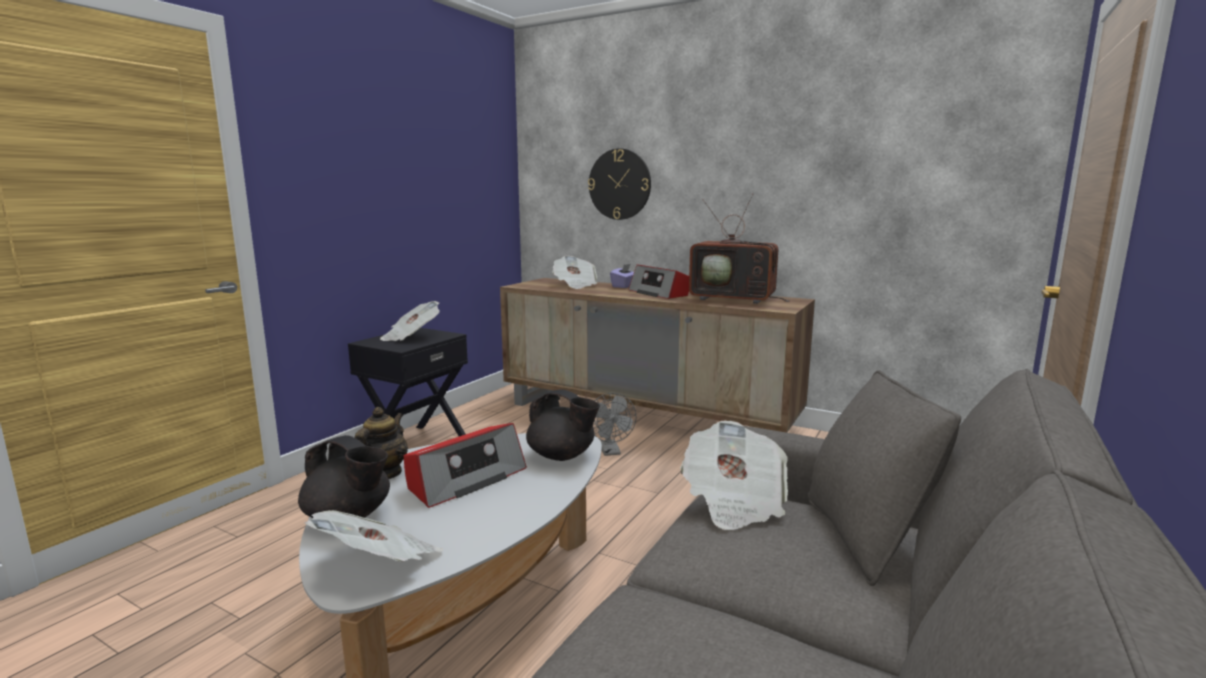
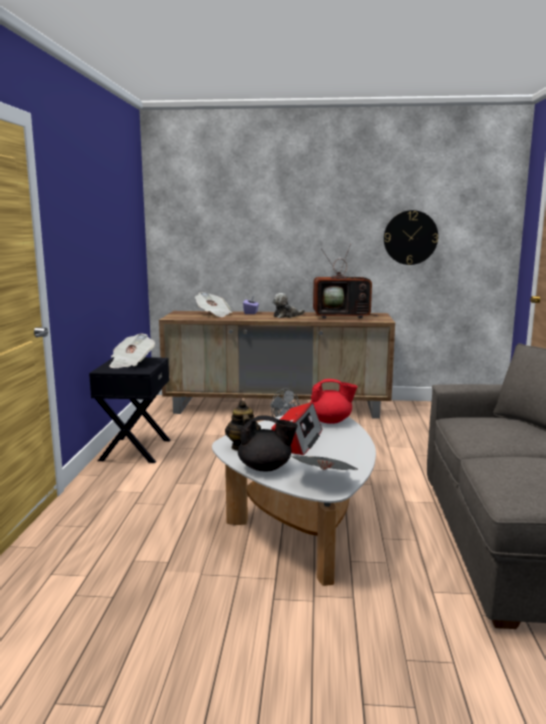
camera: 25 degrees left, 0 degrees up
black teapot [526,389,600,461] -> red teapot [310,379,358,424]
wall clock [588,148,651,220] -> wall clock moved to [384,210,438,265]
radio [628,265,689,299] -> plush toy [273,293,305,318]
newspaper [680,421,788,530] -> none

